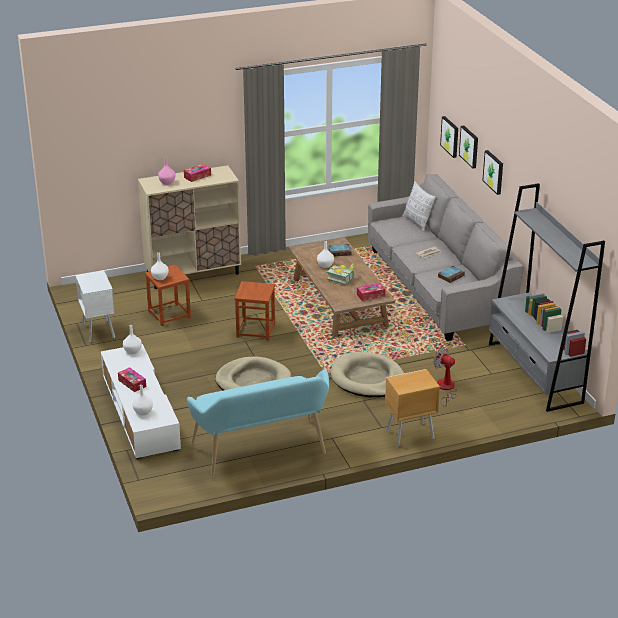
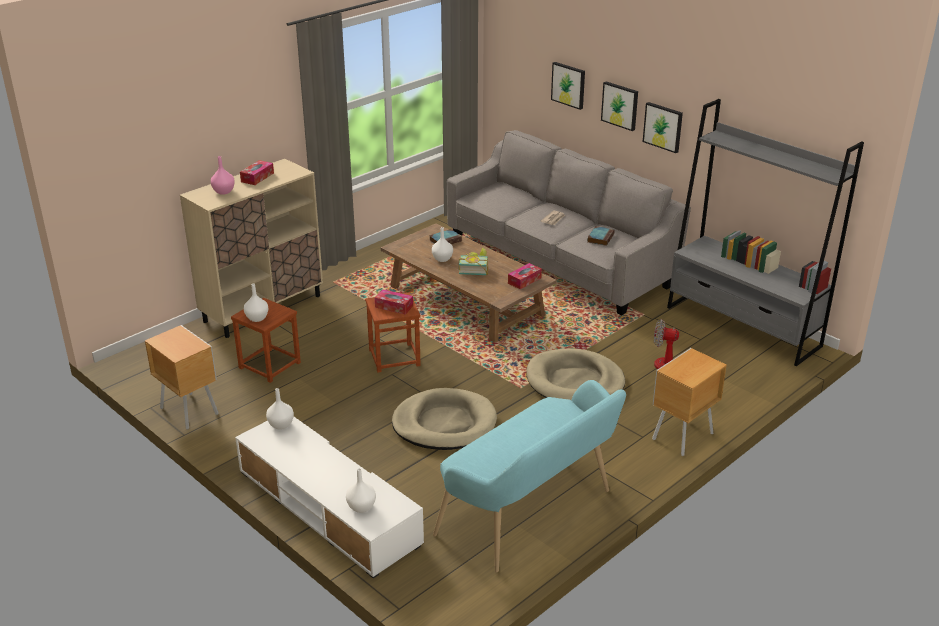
camera: 25 degrees left, 0 degrees up
white nightstand [75,270,115,343] -> brown nightstand [145,325,219,430]
tissue box [118,367,146,392] -> tissue box moved to [375,290,413,314]
pillow [402,181,436,232] -> none
picture [440,116,458,158] -> picture moved to [643,102,683,153]

